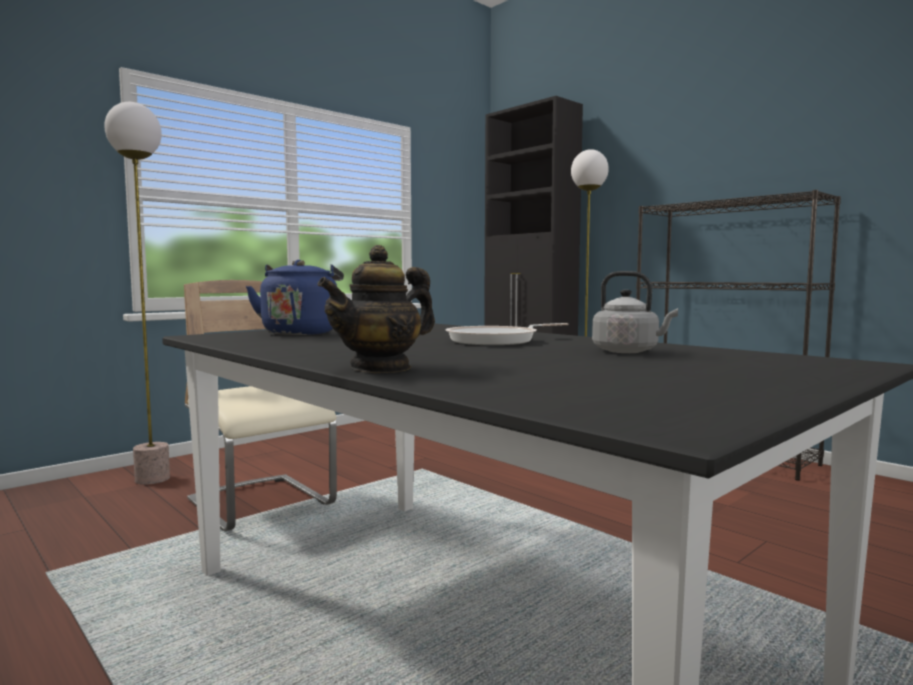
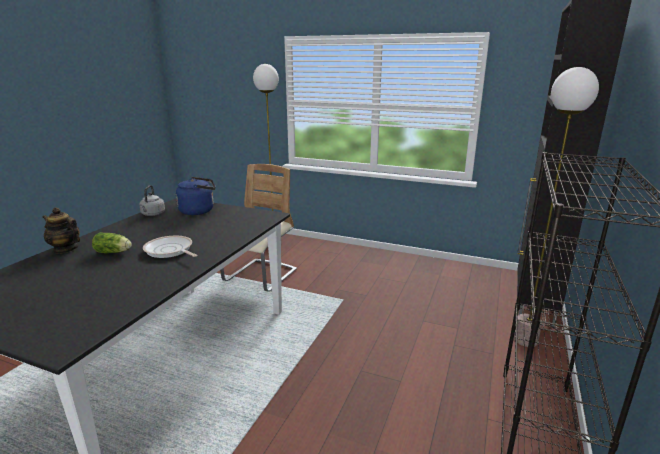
camera: 65 degrees right, 15 degrees up
grey kettle [592,271,678,353] -> grey kettle moved to [139,185,165,216]
none -> lettuce [92,233,132,253]

